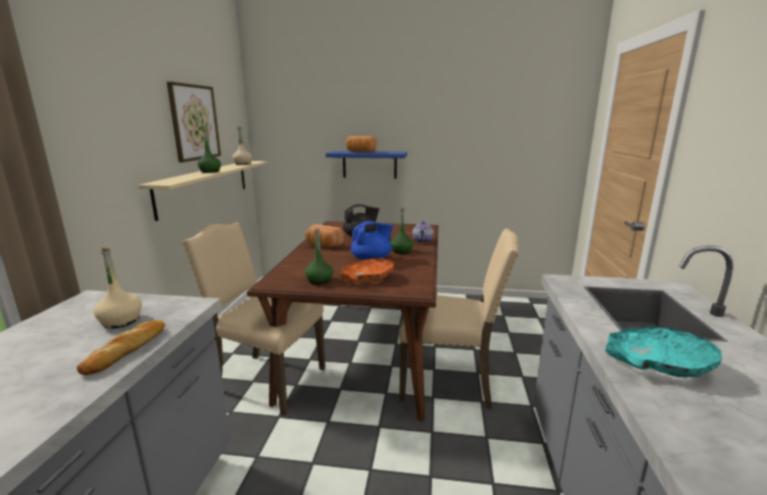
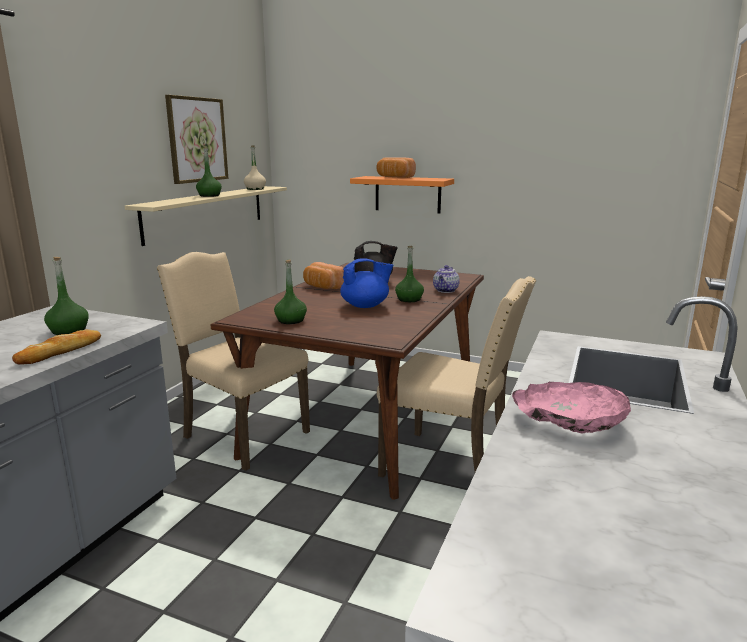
camera: 15 degrees right, 0 degrees up
beige bottle [93,247,142,328] -> green bottle [44,257,89,335]
blue shelf [326,151,407,179] -> orange shelf [350,176,454,213]
orange bowl [340,258,394,282] -> none
turquoise bowl [605,327,722,378] -> pink bowl [512,382,631,433]

